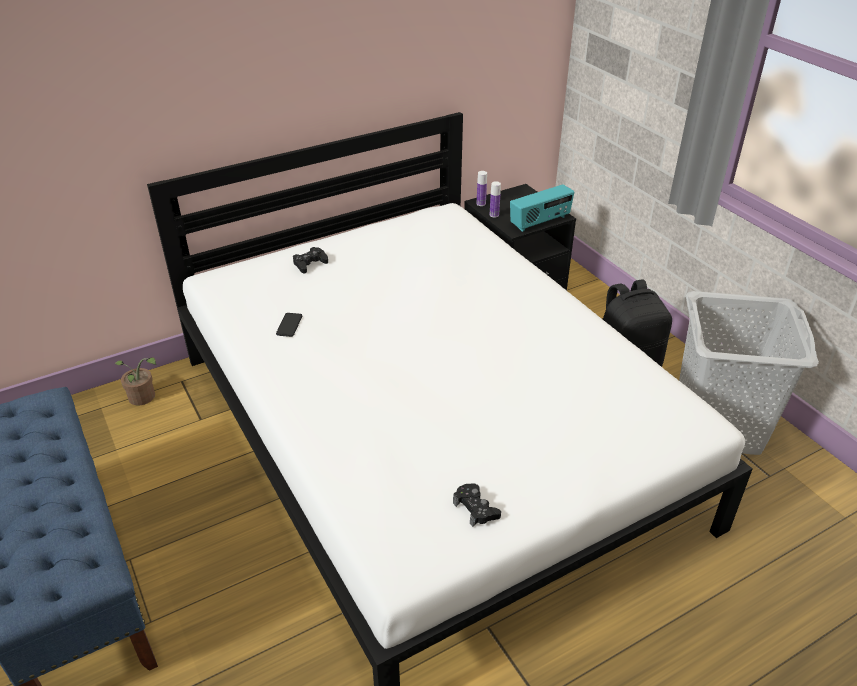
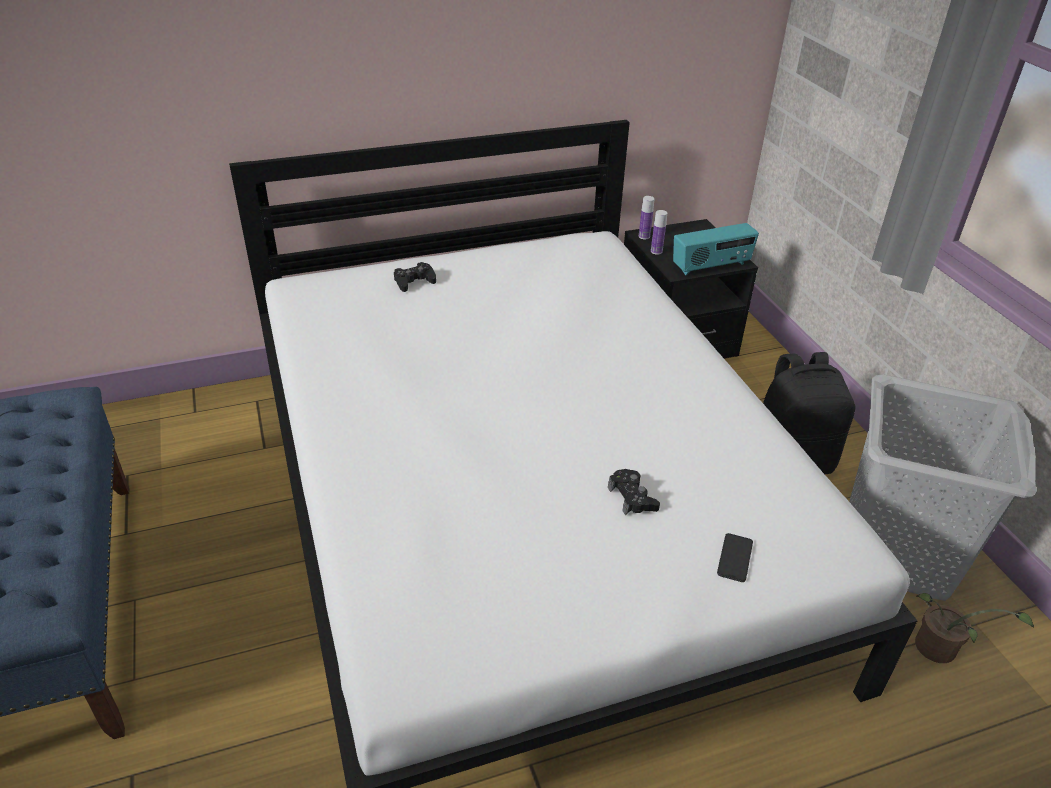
camera: 10 degrees right, 0 degrees up
potted plant [114,357,156,406] -> potted plant moved to [915,593,1034,663]
phone [276,313,302,337] -> phone moved to [717,533,753,582]
black game controller [453,483,501,527] -> black game controller moved to [608,469,660,515]

